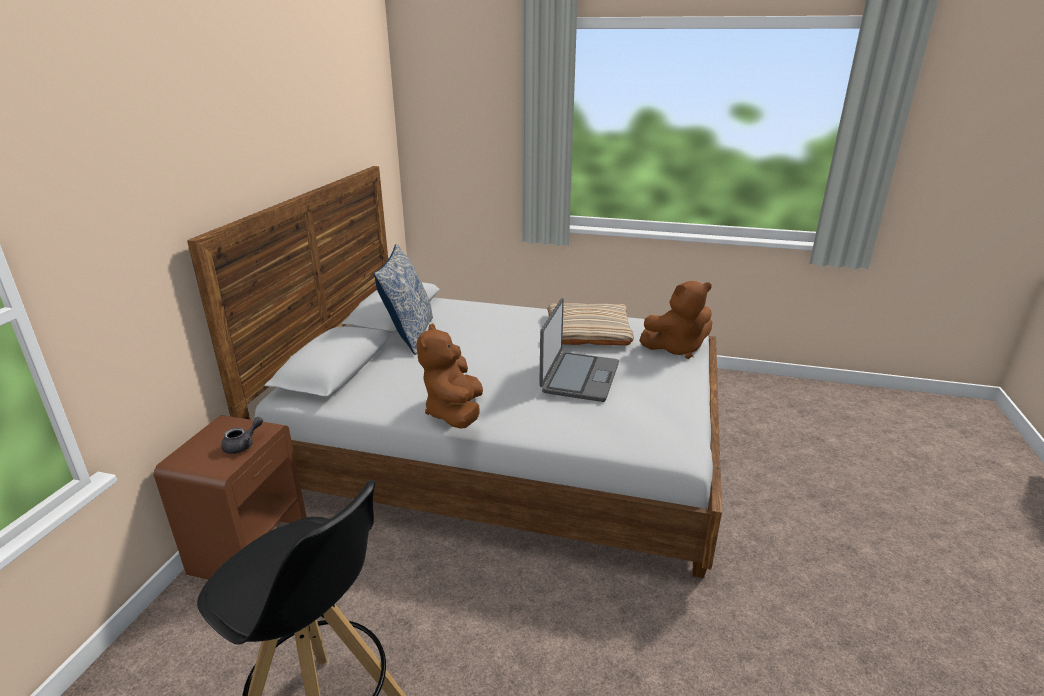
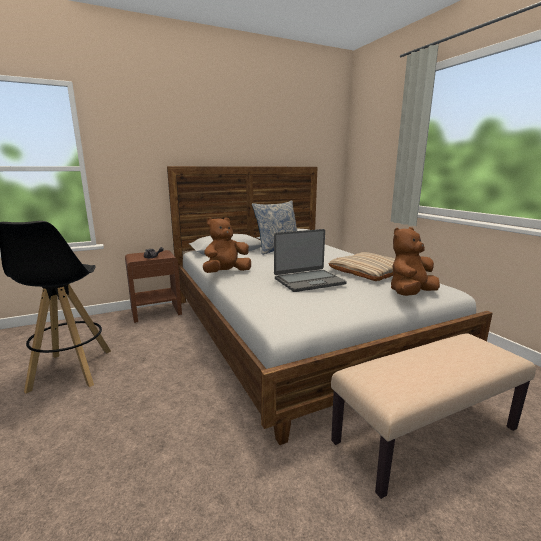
camera: 50 degrees right, 10 degrees down
brown plush toy [639,281,712,359] -> brown plush toy turned 105 degrees clockwise [391,227,440,296]
none -> beige bench [331,333,536,499]

